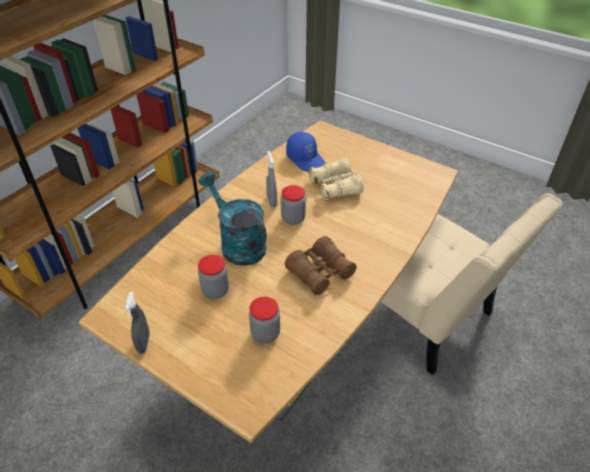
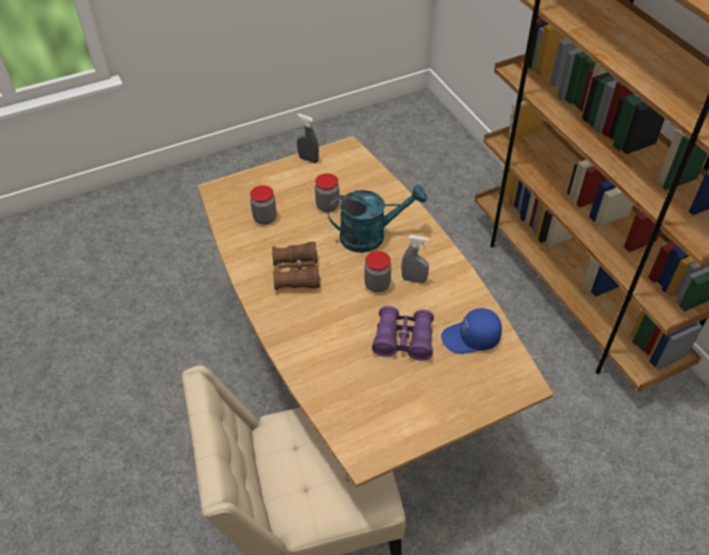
camera: 120 degrees right, 5 degrees up
beige binoculars [309,158,364,201] -> purple binoculars [372,306,434,361]

